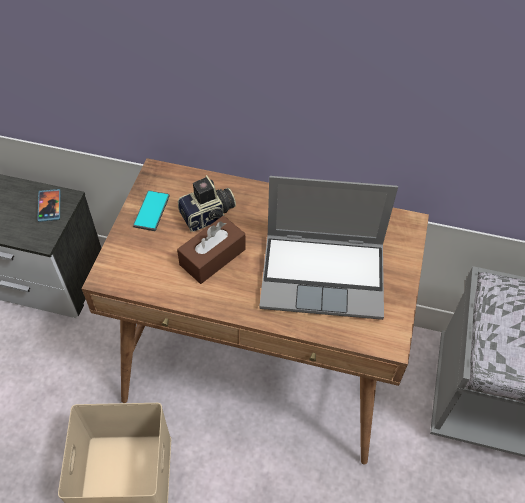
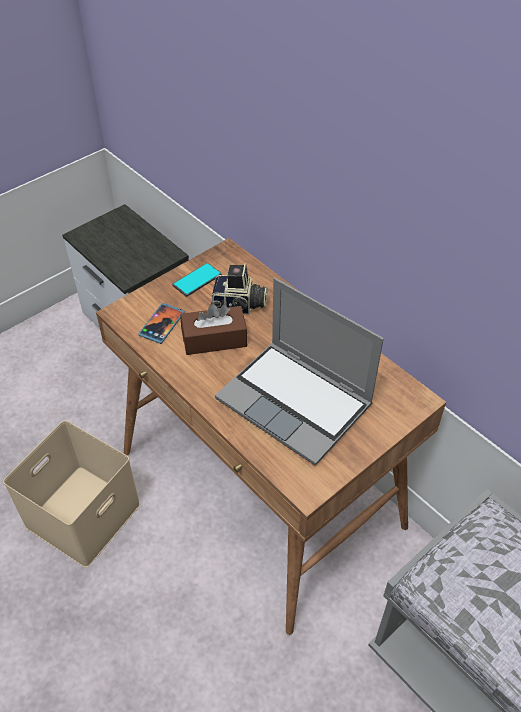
camera: 35 degrees right, 5 degrees down
phone [37,189,61,222] -> phone moved to [138,303,185,344]

